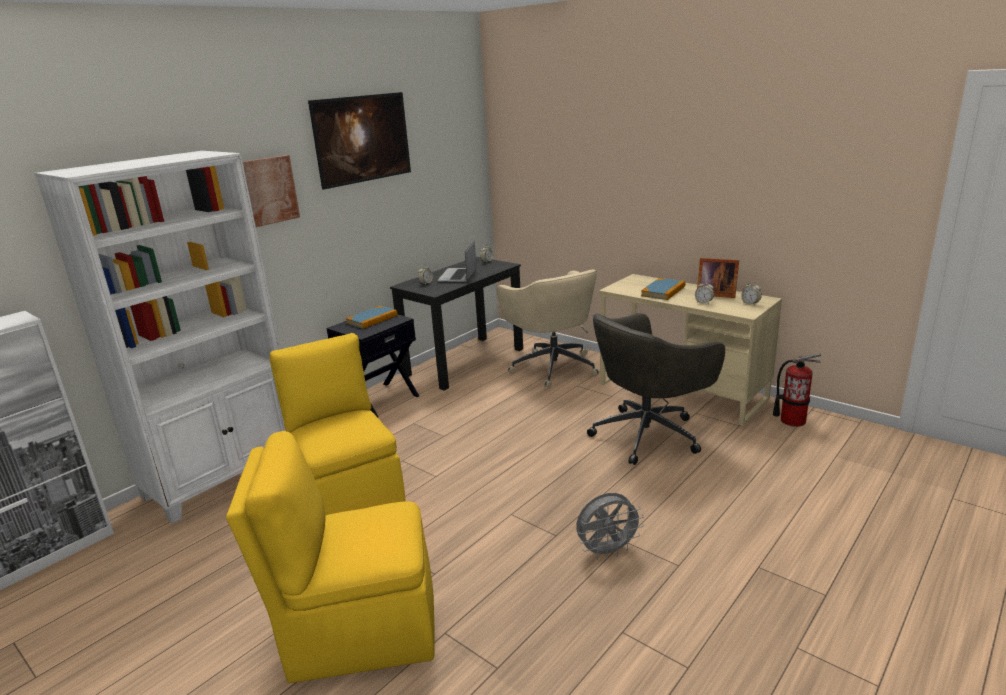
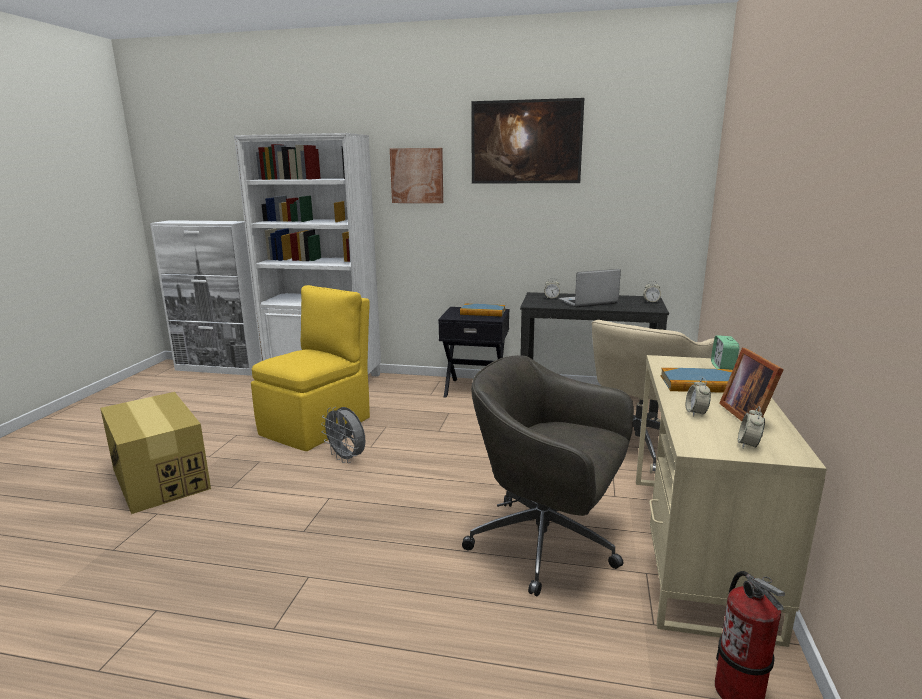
camera: 60 degrees right, 5 degrees down
yellow chair [226,431,435,683] -> cardboard box [100,392,211,514]
grey fan [576,493,644,559] -> grey fan moved to [321,407,366,463]
none -> alarm clock [711,335,739,370]

